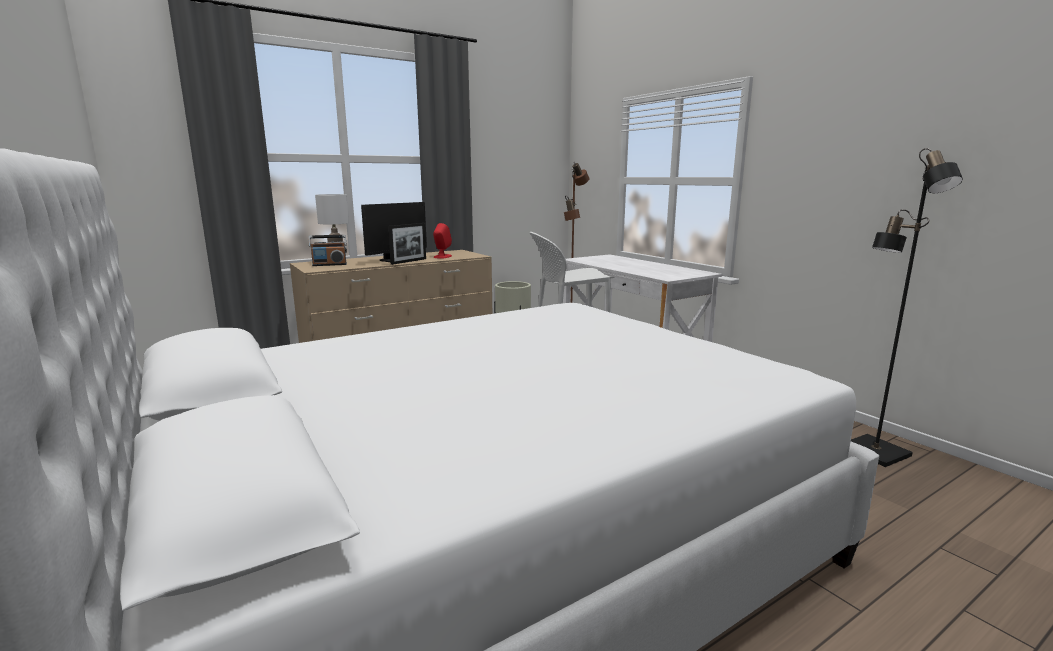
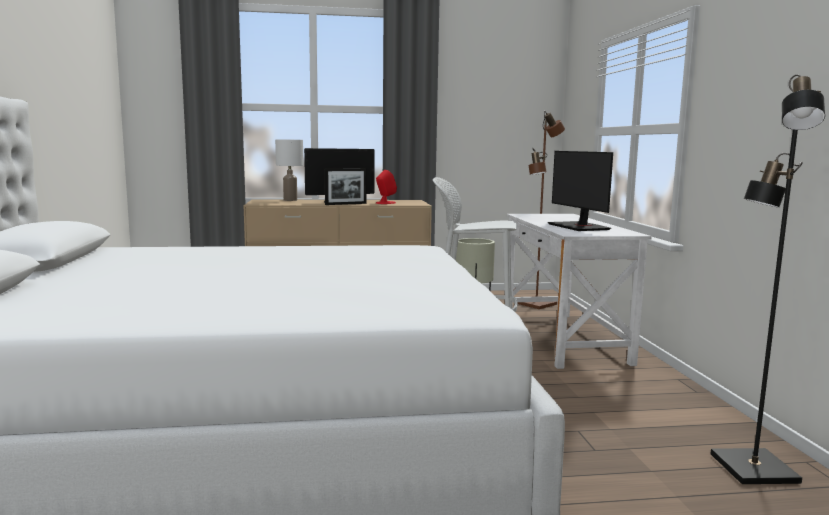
camera: 25 degrees right, 5 degrees down
radio [309,235,347,266] -> none
none -> monitor [548,151,613,231]

